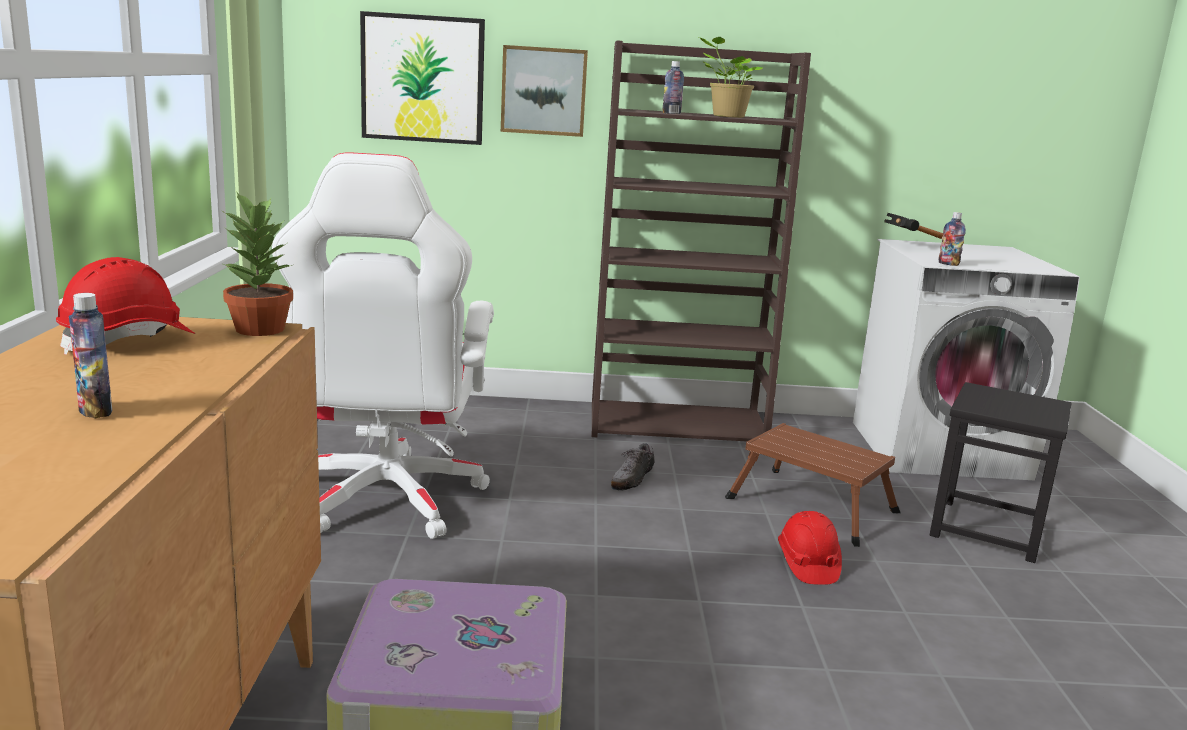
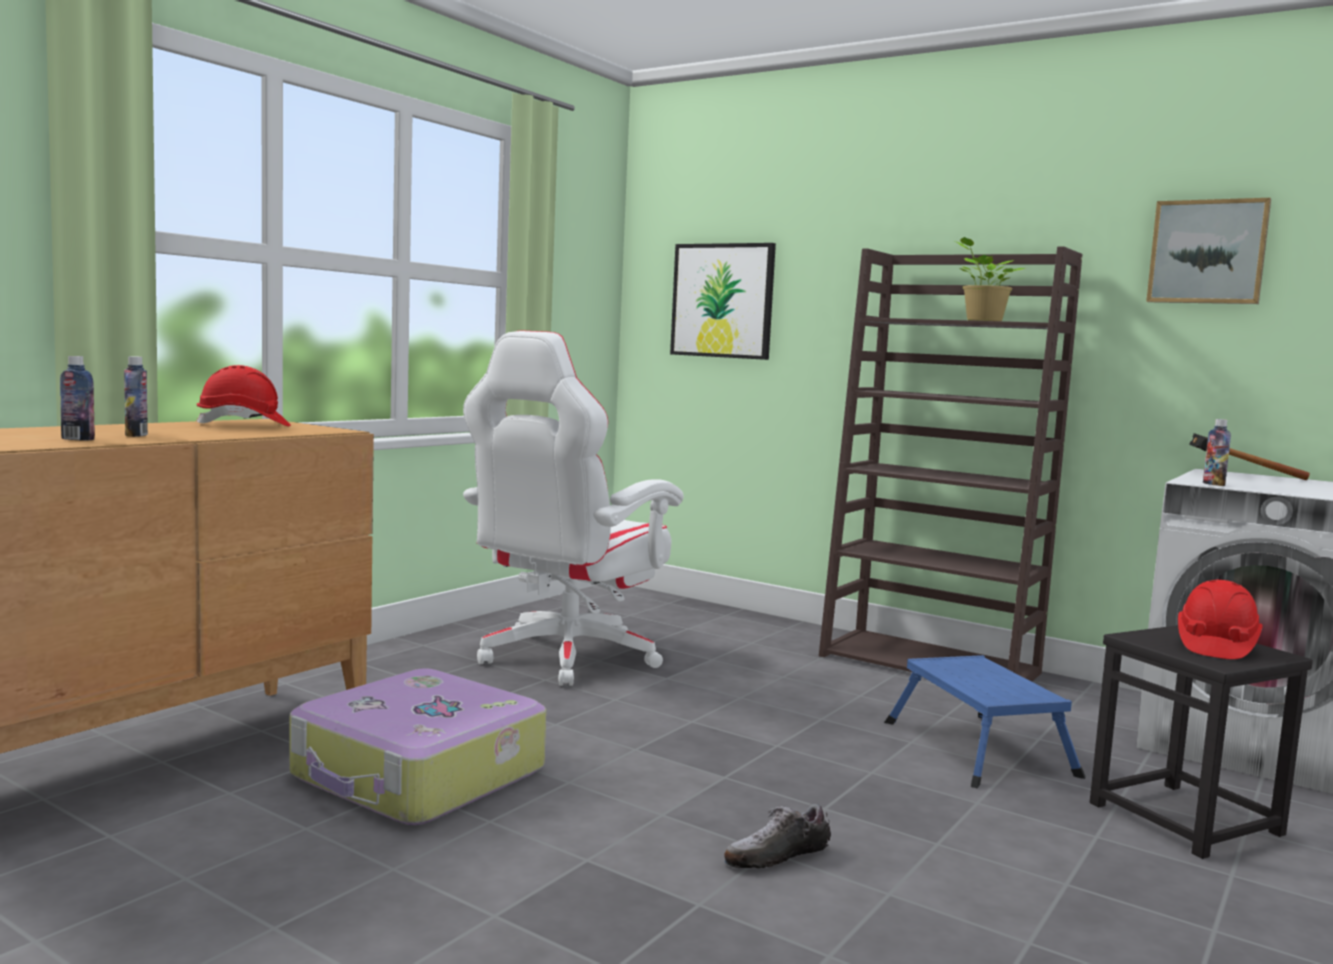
camera: 35 degrees right, 10 degrees down
potted plant [221,191,293,336] -> none
picture [501,45,588,137] -> picture moved to [1146,198,1271,304]
shoe [611,443,655,491] -> shoe moved to [725,804,831,868]
bottle [663,61,684,114] -> bottle moved to [60,356,95,441]
brown step ladder [725,423,901,547] -> blue step ladder [884,655,1086,788]
red hard hat [778,511,842,585] -> red hard hat moved to [1178,580,1263,659]

